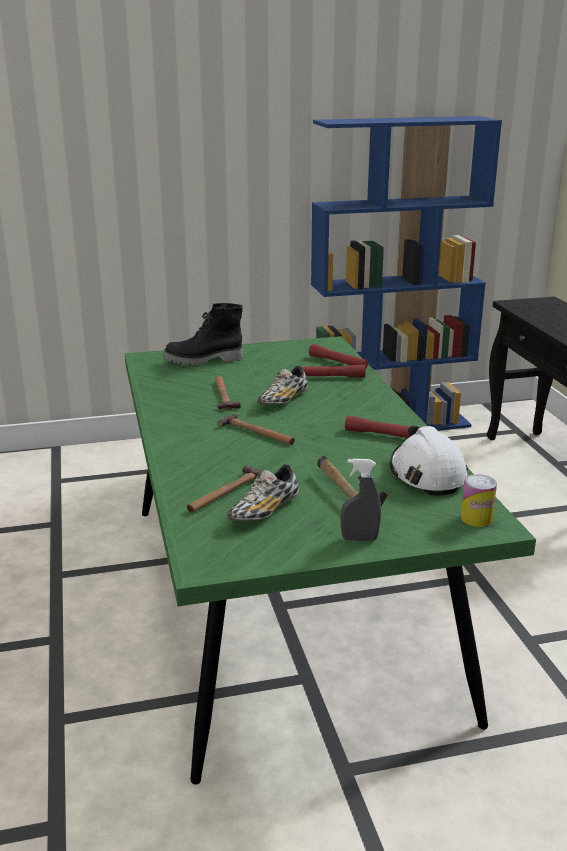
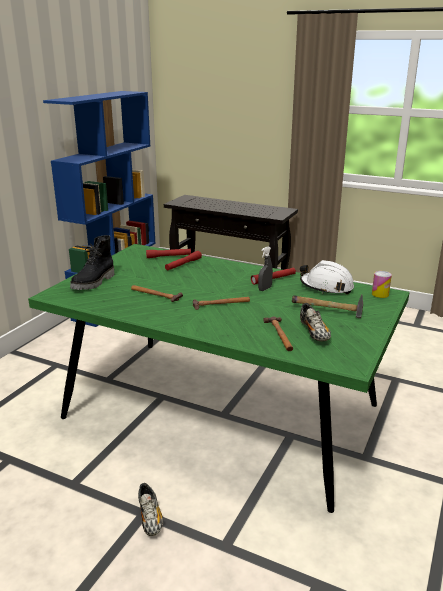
camera: 50 degrees left, 0 degrees up
shoe [257,366,308,405] -> shoe moved to [138,483,163,536]
grey spray bottle [341,459,381,541] -> grey spray bottle moved to [258,246,273,291]

